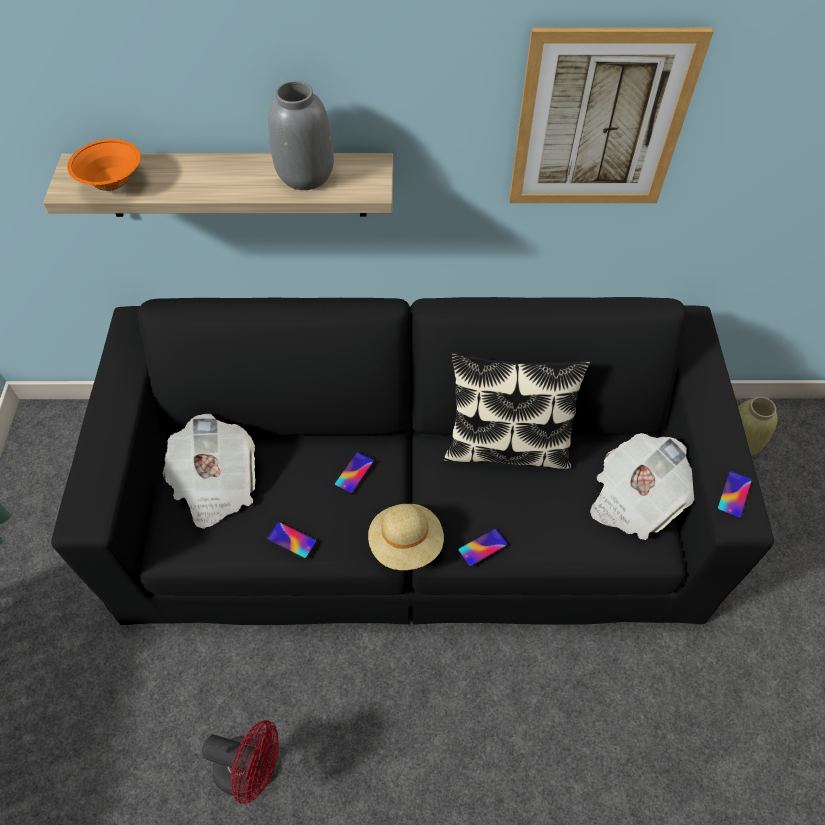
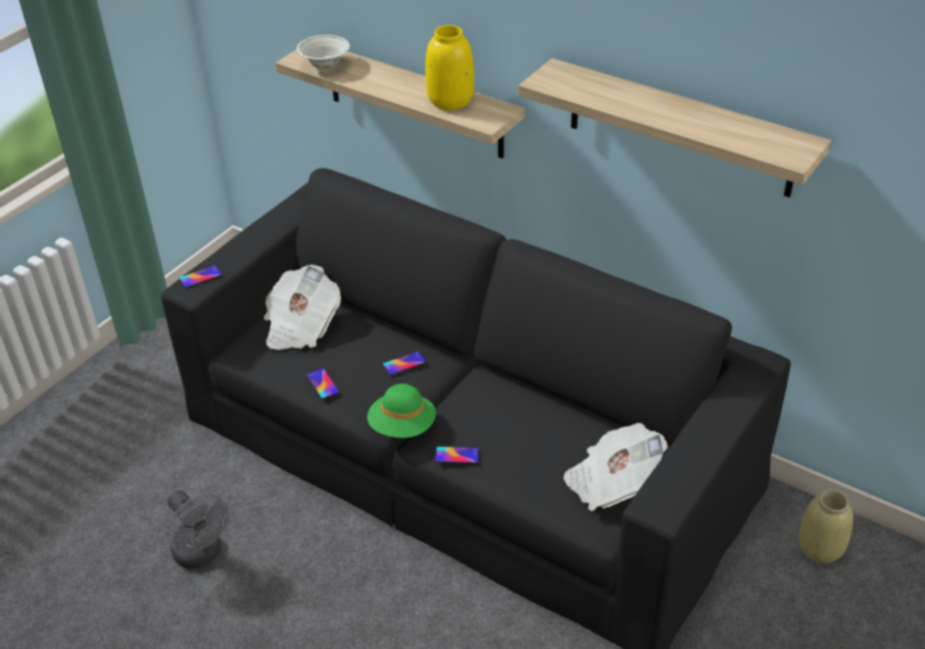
camera: 35 degrees right, 15 degrees down
orange bowl [67,139,141,191] -> white bowl [296,35,350,68]
red fan [202,720,279,804] -> grey fan [166,490,229,569]
grey vase [268,81,334,190] -> yellow vase [425,25,474,110]
beige hat [368,504,444,570] -> green hat [367,384,436,438]
pillow [444,353,590,469] -> none
picture [509,27,713,203] -> shelf [518,58,831,198]
phone [717,471,752,519] -> phone moved to [179,265,222,288]

